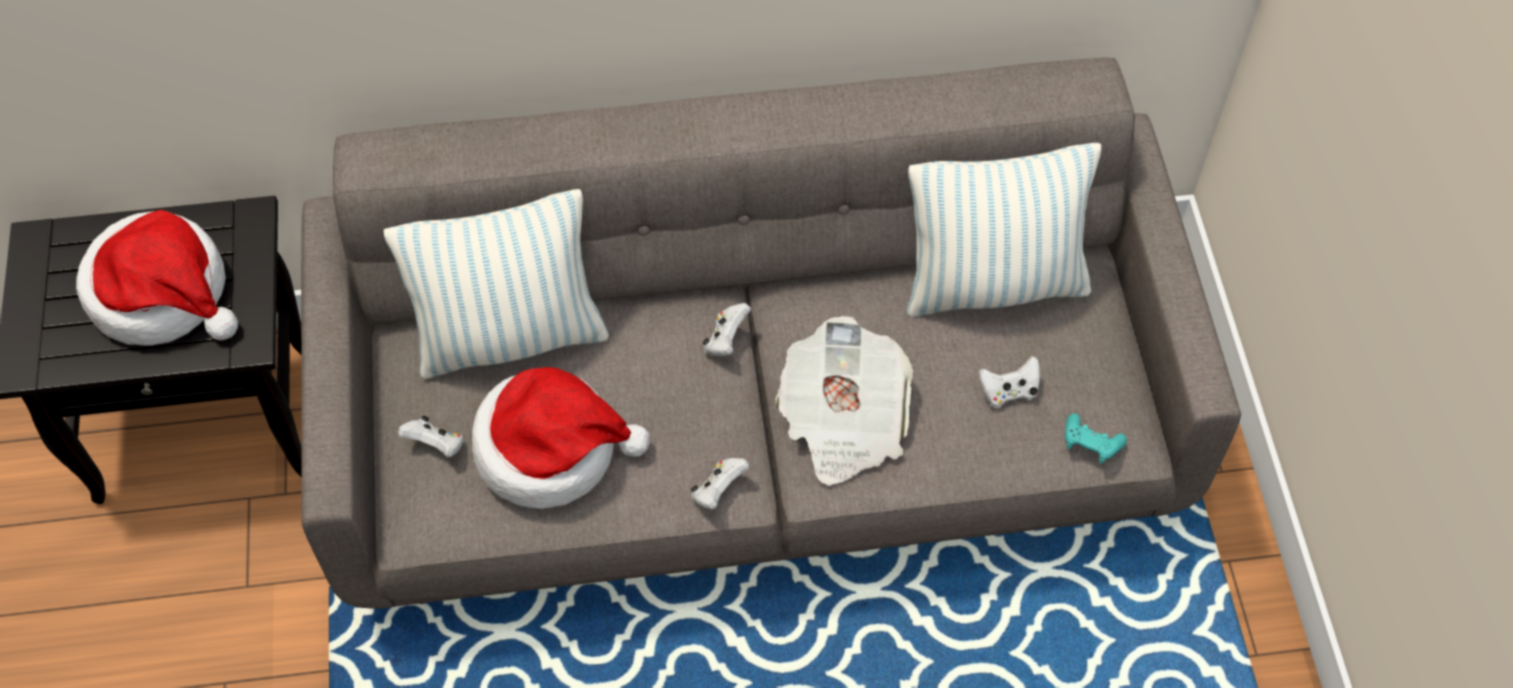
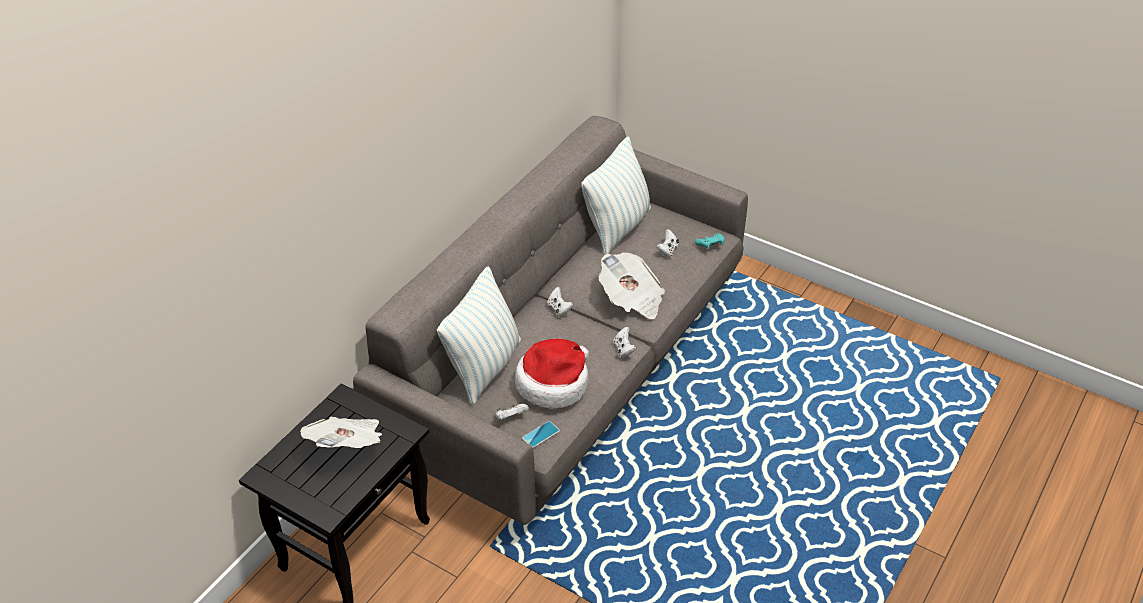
camera: 50 degrees left, 15 degrees down
hat [76,210,238,346] -> newspaper [301,417,382,448]
none -> phone [522,421,560,448]

